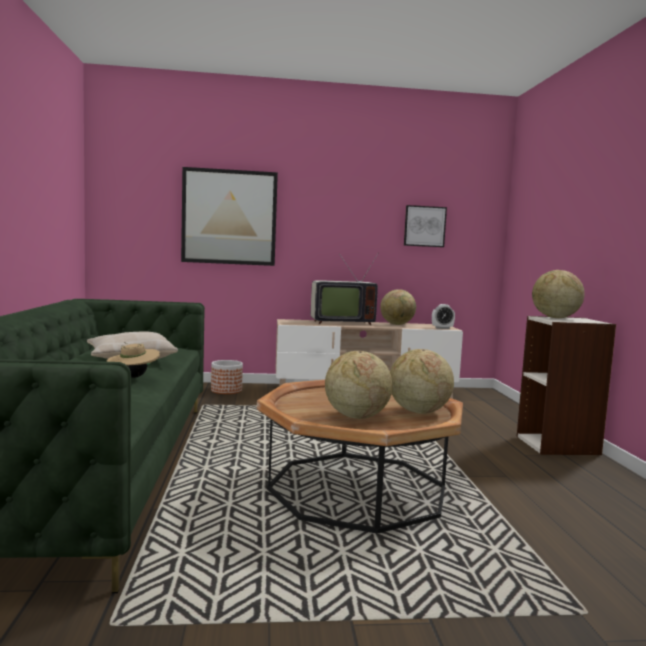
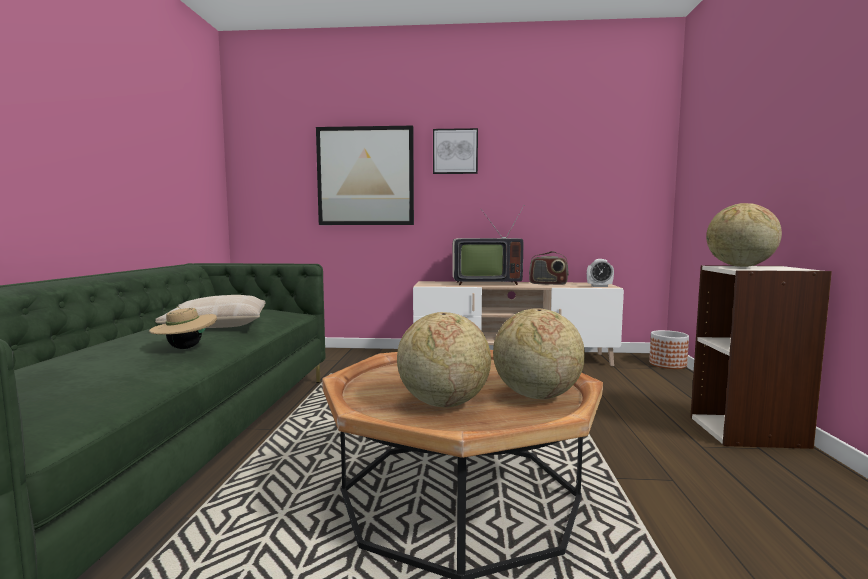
camera: 10 degrees right, 0 degrees up
planter [211,360,243,394] -> planter moved to [649,330,689,369]
globe [380,289,416,325] -> radio [529,251,569,285]
picture [404,205,447,247] -> picture moved to [433,128,478,174]

